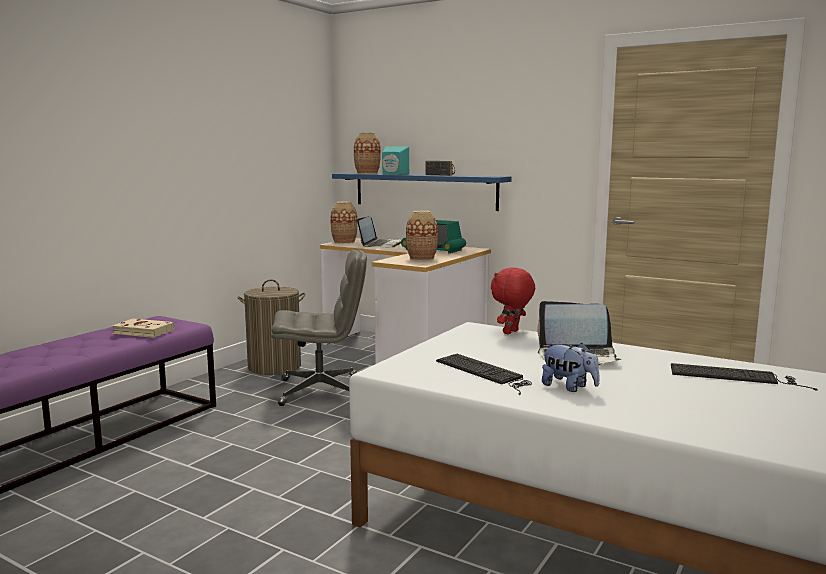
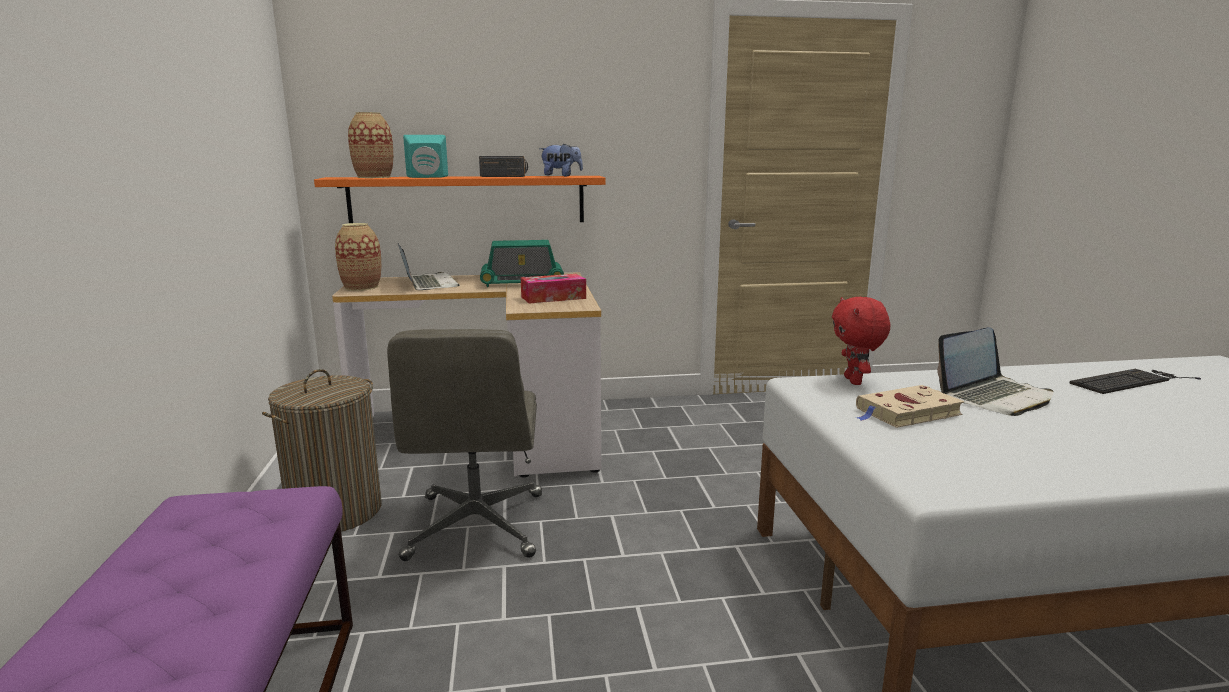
camera: 40 degrees left, 5 degrees up
beige book [112,319,175,338] -> beige book moved to [856,385,964,428]
grey office chair [271,250,367,406] -> grey office chair turned 135 degrees clockwise [387,329,542,561]
blue shelf [332,173,512,211] -> orange shelf [314,176,606,223]
vase [406,211,438,261] -> tissue box [521,274,586,304]
keyboard [436,354,532,395] -> none
plush toy [542,342,600,392] -> plush toy moved to [540,144,583,176]

